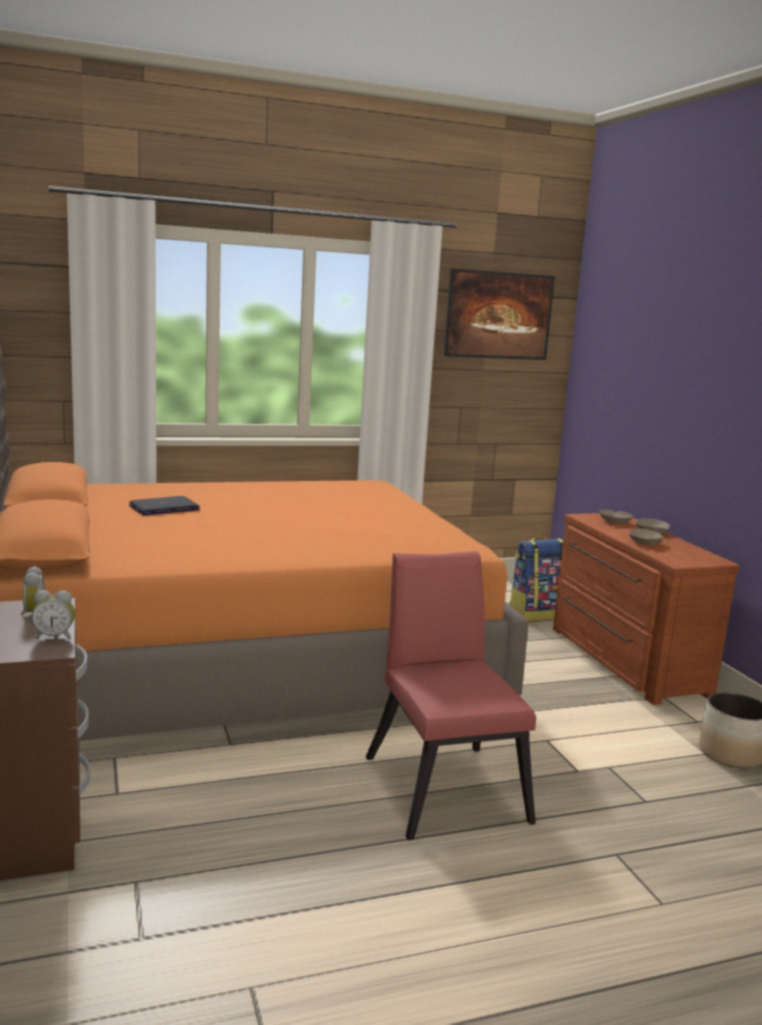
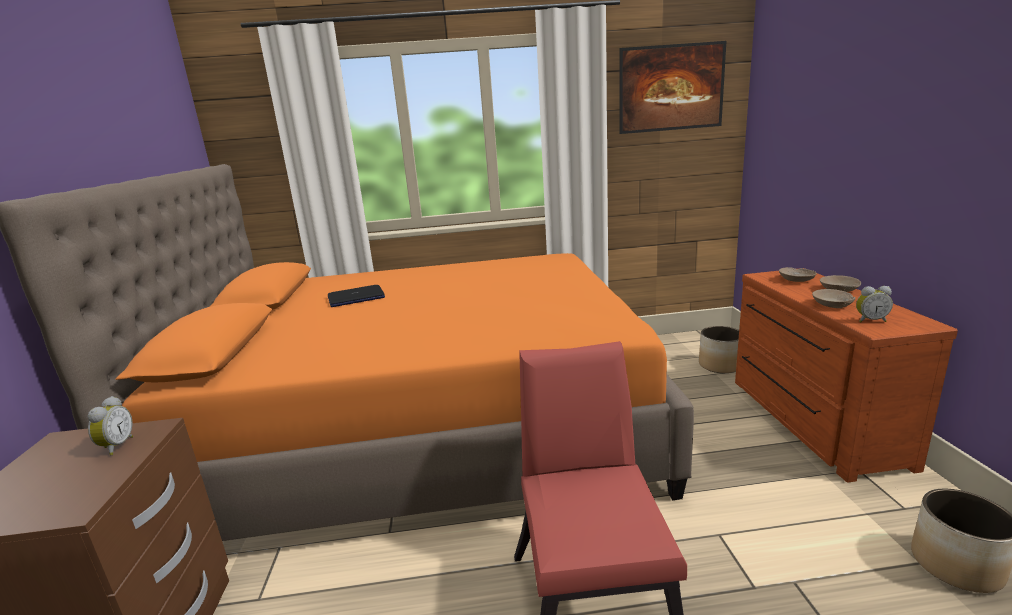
camera: 15 degrees right, 5 degrees up
alarm clock [31,590,75,639] -> alarm clock moved to [856,286,893,322]
backpack [509,537,564,621] -> planter [699,326,739,373]

